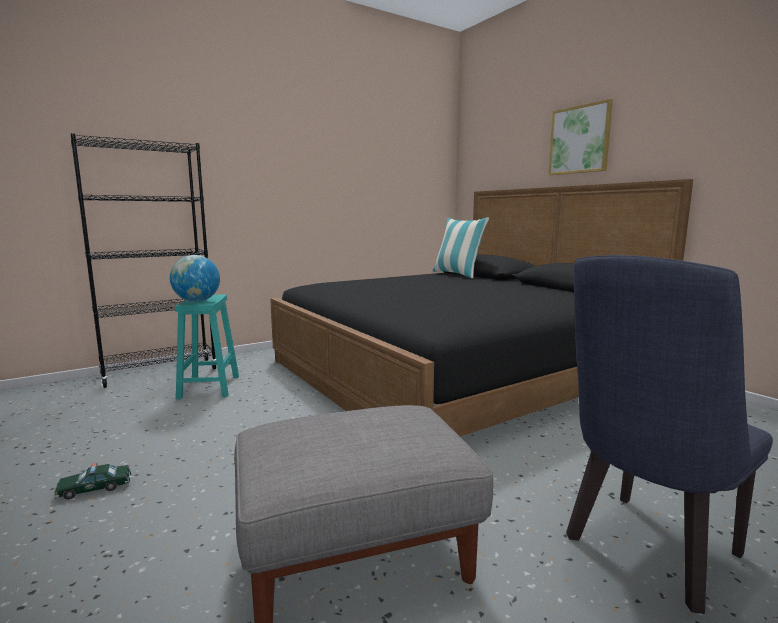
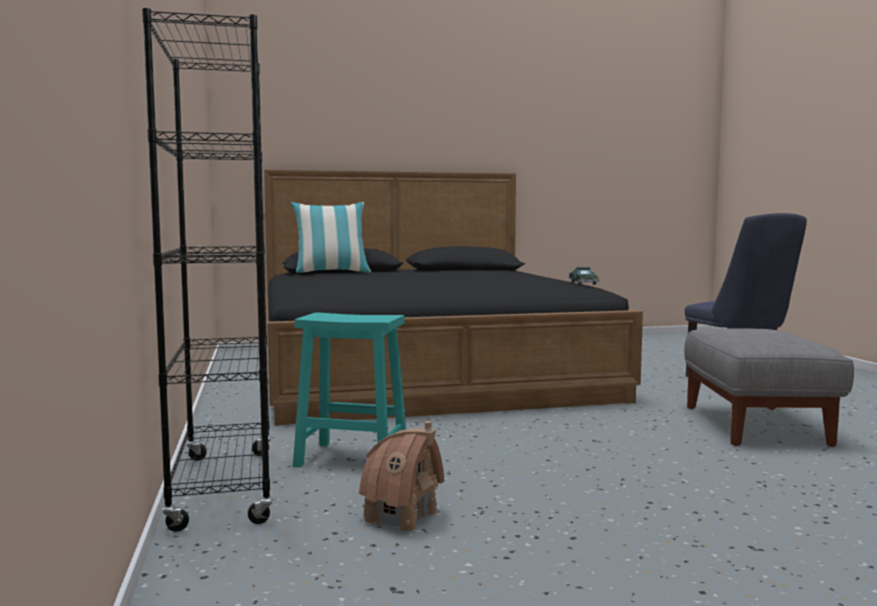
camera: 70 degrees left, 5 degrees down
toy car [54,463,131,500] -> toy car moved to [568,267,599,285]
globe [170,255,220,302] -> none
picture [548,99,613,175] -> none
none -> toy house [359,421,445,533]

